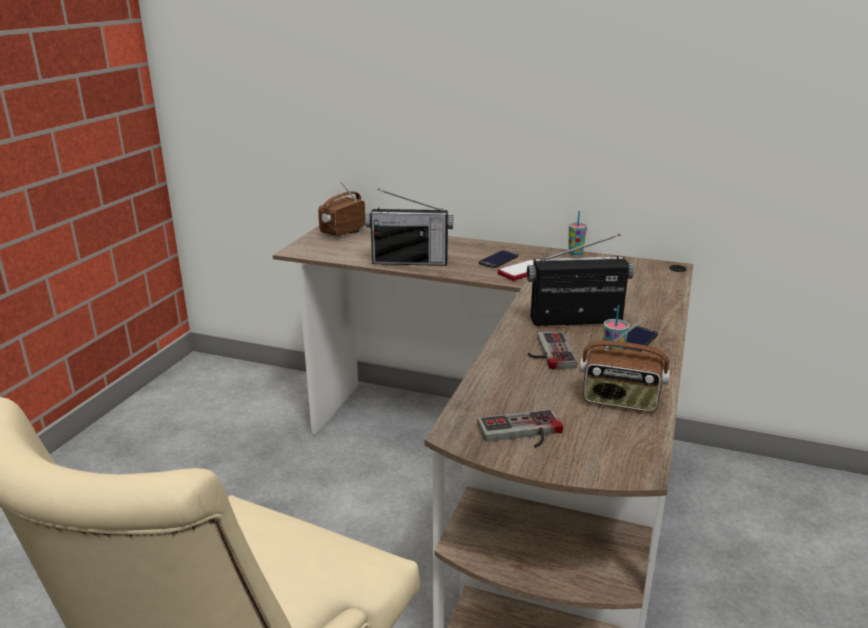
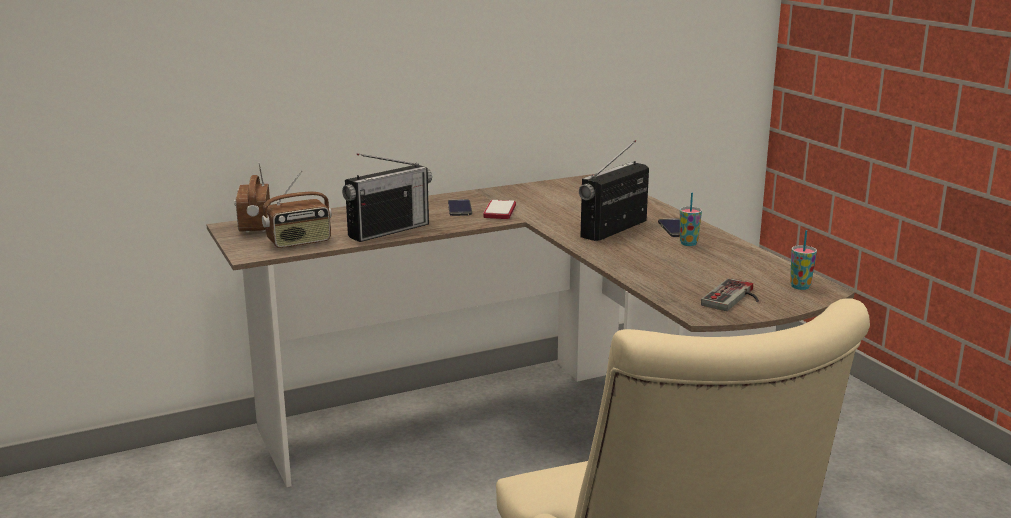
camera: 45 degrees left, 5 degrees down
game controller [528,332,577,369] -> none
cup [568,211,587,255] -> cup moved to [790,230,817,290]
radio [579,317,670,412] -> radio moved to [262,170,332,248]

